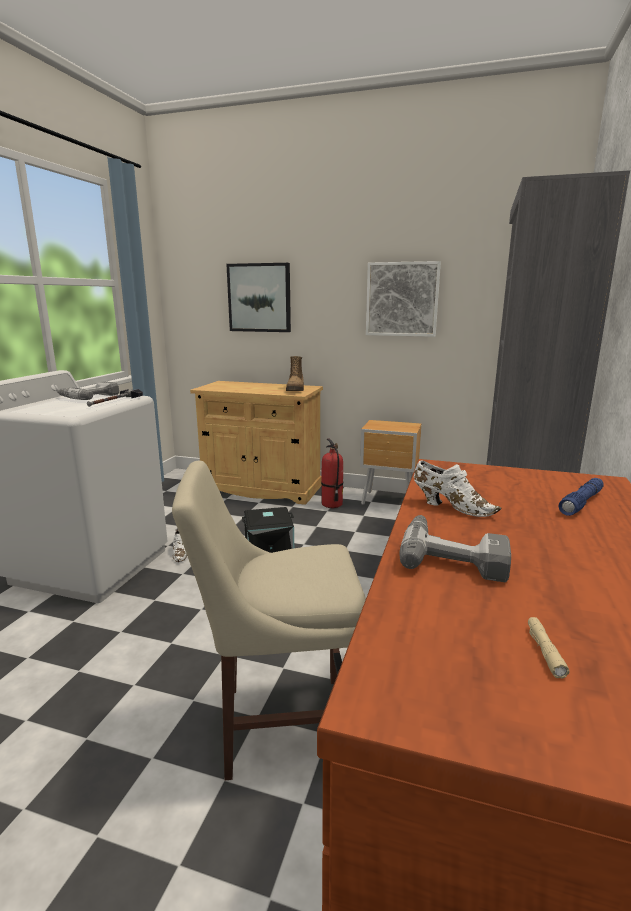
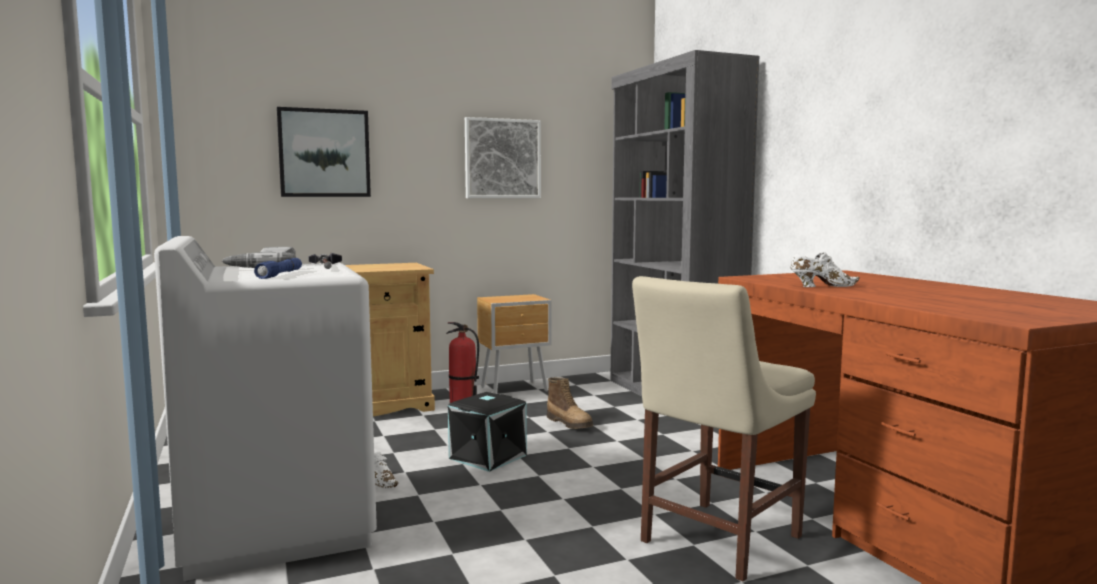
camera: 40 degrees left, 10 degrees down
boot [286,356,304,391] -> boot moved to [547,377,593,429]
power drill [399,515,511,582] -> none
beige flashlight [528,617,569,678] -> none
blue flashlight [559,478,604,516] -> blue flashlight moved to [254,258,302,279]

